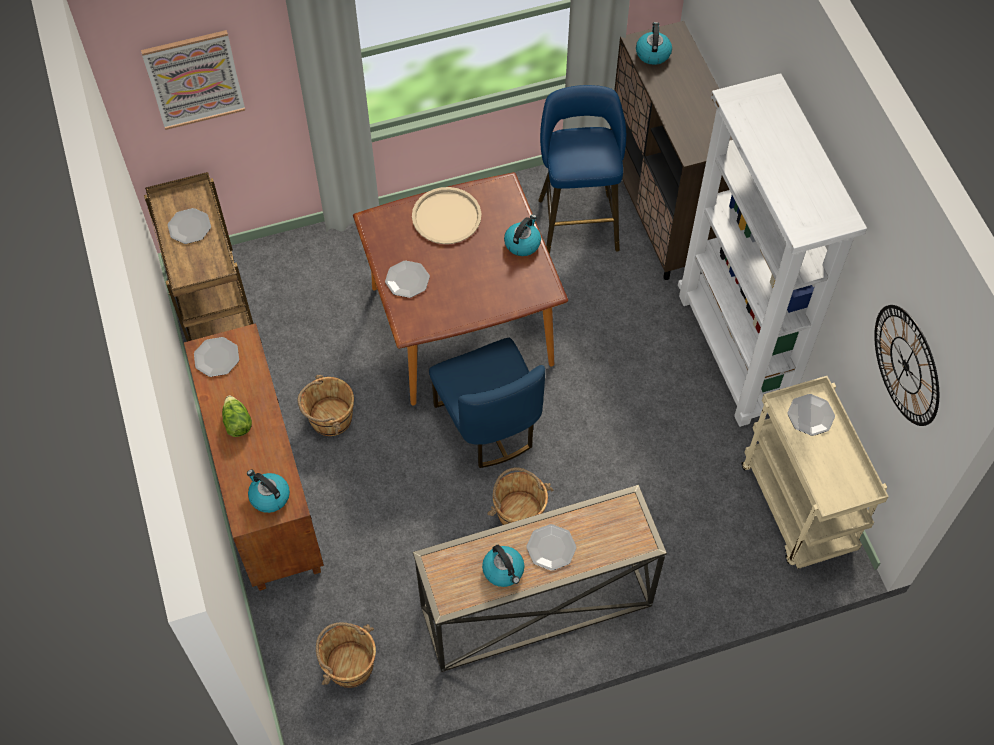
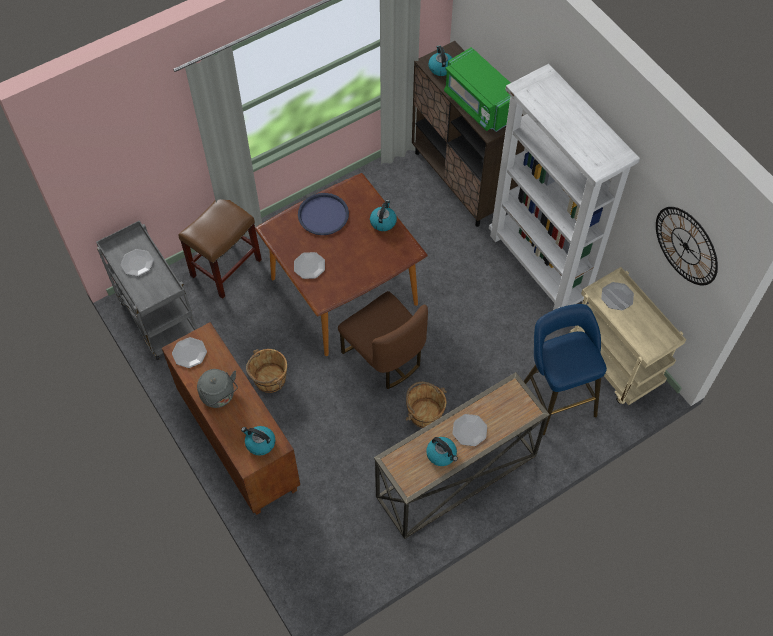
camera: 15 degrees left, 0 degrees up
picture [141,30,245,130] -> none
brown cart [144,172,254,342] -> grey cart [96,220,197,360]
lettuce [222,395,252,437] -> grey kettle [197,369,238,408]
brown bucket [316,623,376,688] -> none
beige tray [412,187,481,244] -> blue tray [298,193,349,235]
blue chair [429,338,545,468] -> brown chair [338,291,428,389]
blue stool [538,85,626,254] -> blue stool moved to [524,304,607,435]
none -> brown stool [179,199,262,299]
none -> green microwave [444,47,510,132]

